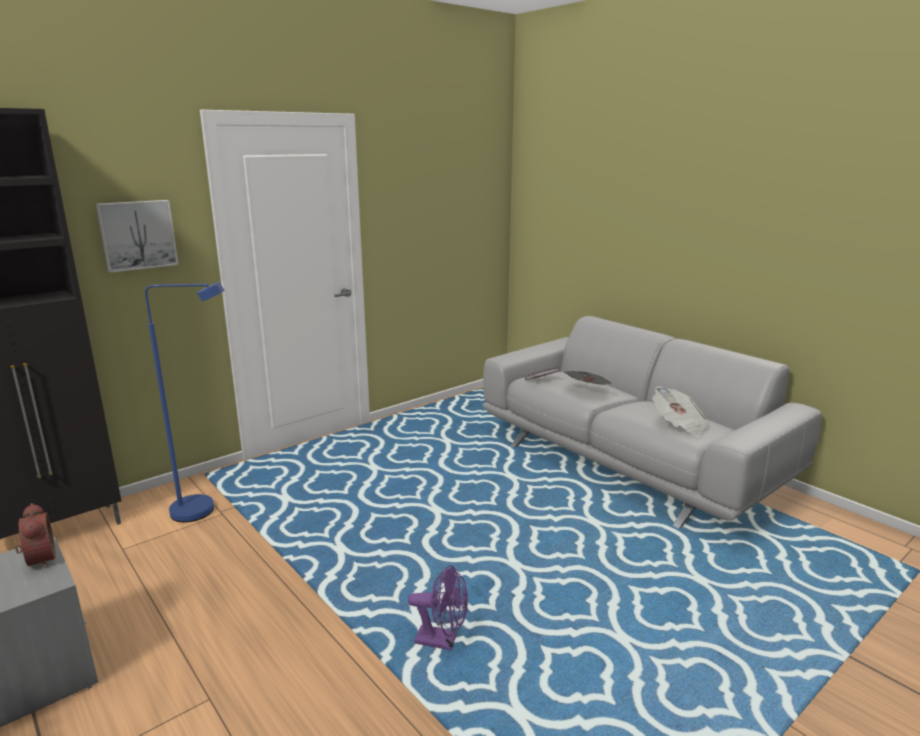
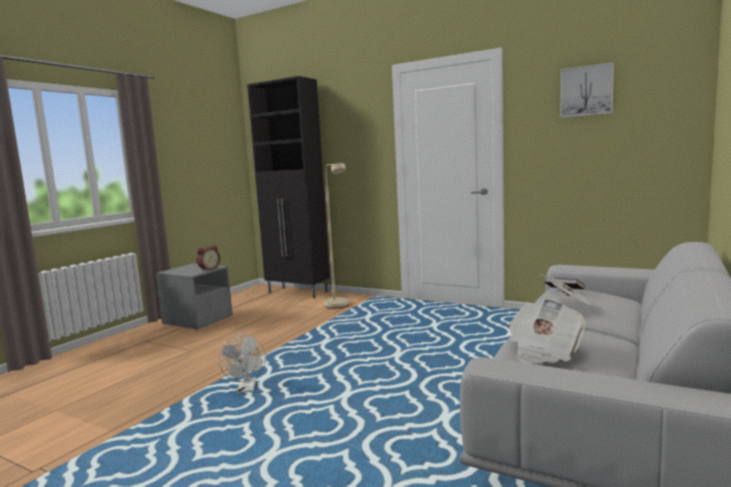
camera: 70 degrees right, 10 degrees down
picture [96,200,178,273] -> picture moved to [560,63,614,118]
blue floor lamp [145,282,224,522] -> beige floor lamp [324,163,349,309]
purple fan [408,565,468,650] -> white fan [218,334,266,393]

